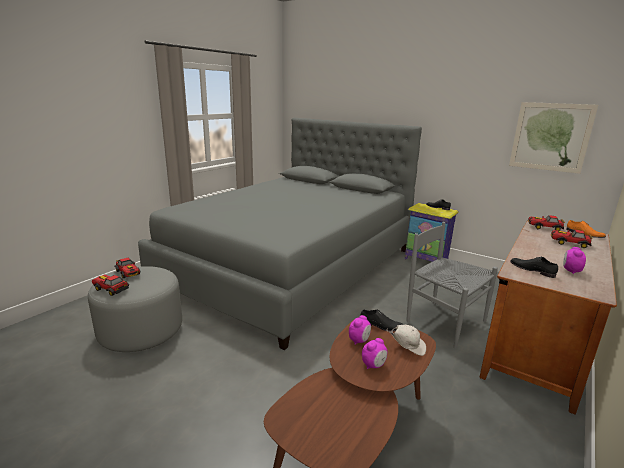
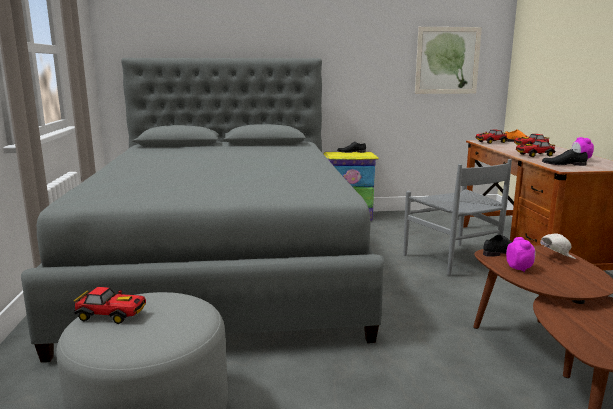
camera: 40 degrees left, 5 degrees down
toy car [92,274,129,296] -> toy car moved to [516,140,555,157]
alarm clock [362,338,387,369] -> none
grey chair [406,222,498,349] -> grey chair turned 120 degrees counterclockwise [403,159,512,276]

